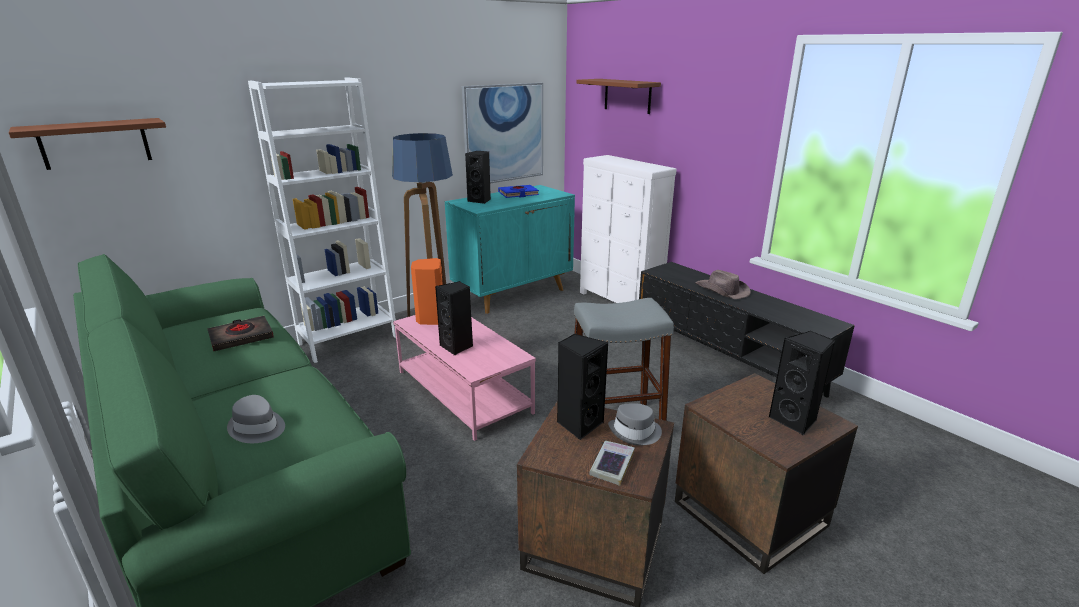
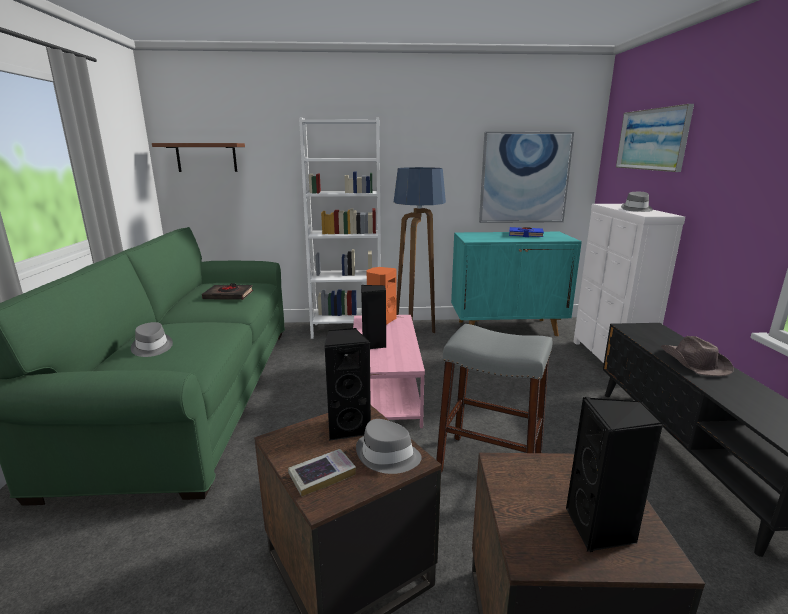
camera: 35 degrees right, 5 degrees down
black speaker [465,151,491,204] -> none
brown shelf [576,79,661,114] -> picture [616,104,694,172]
none -> grey hat [621,192,653,212]

